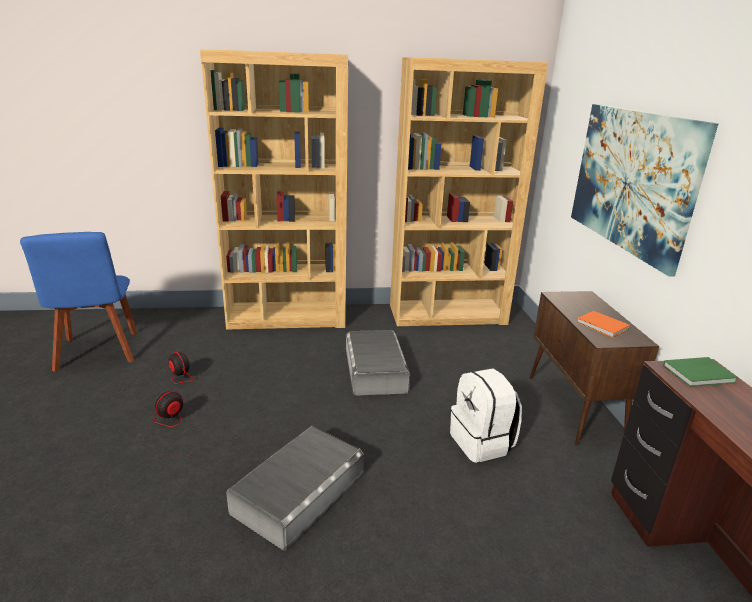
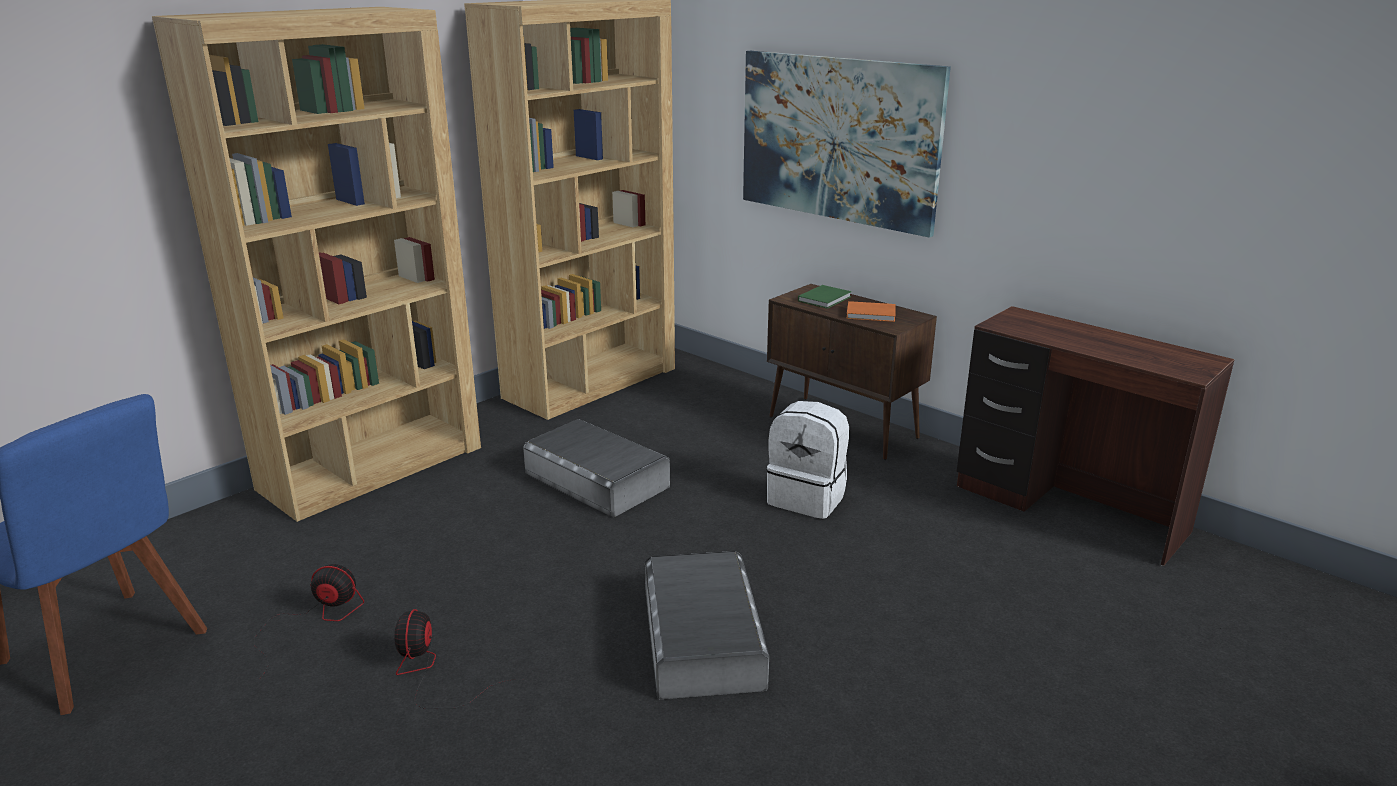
camera: 40 degrees left, 0 degrees up
green book [663,357,738,387] -> green book moved to [798,285,851,309]

